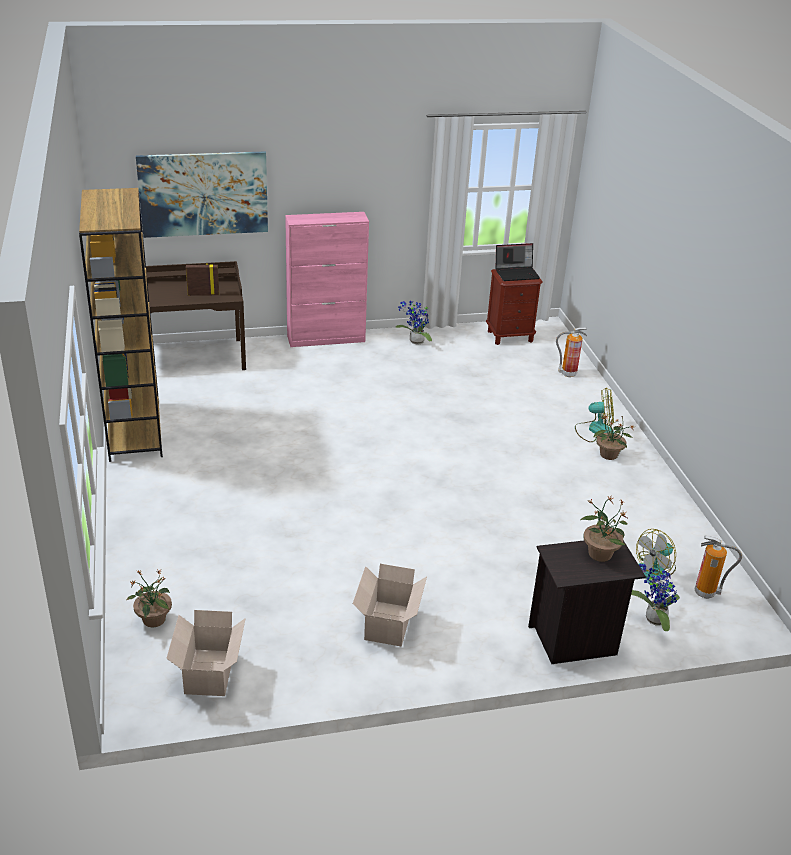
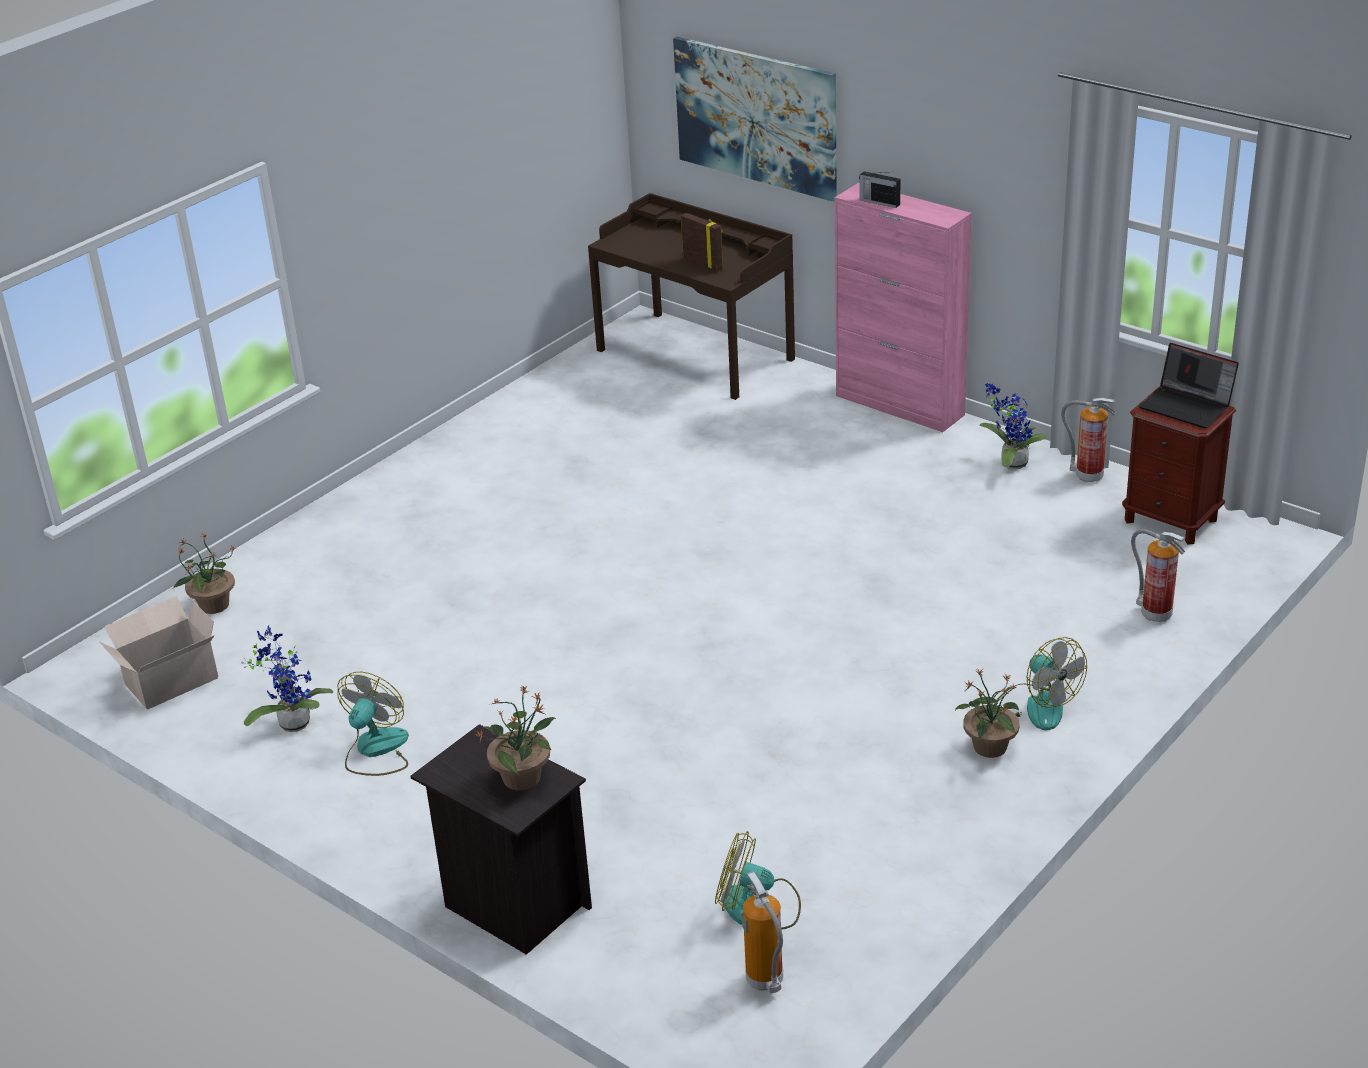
camera: 55 degrees right, 0 degrees up
brown bookcase [79,188,163,462] -> none
cardboard box [353,564,427,647] -> fan [337,672,409,776]
potted plant [631,564,680,631] -> potted plant moved to [241,625,333,732]
none -> radio [859,171,900,208]
none -> fire extinguisher [1061,398,1116,482]

